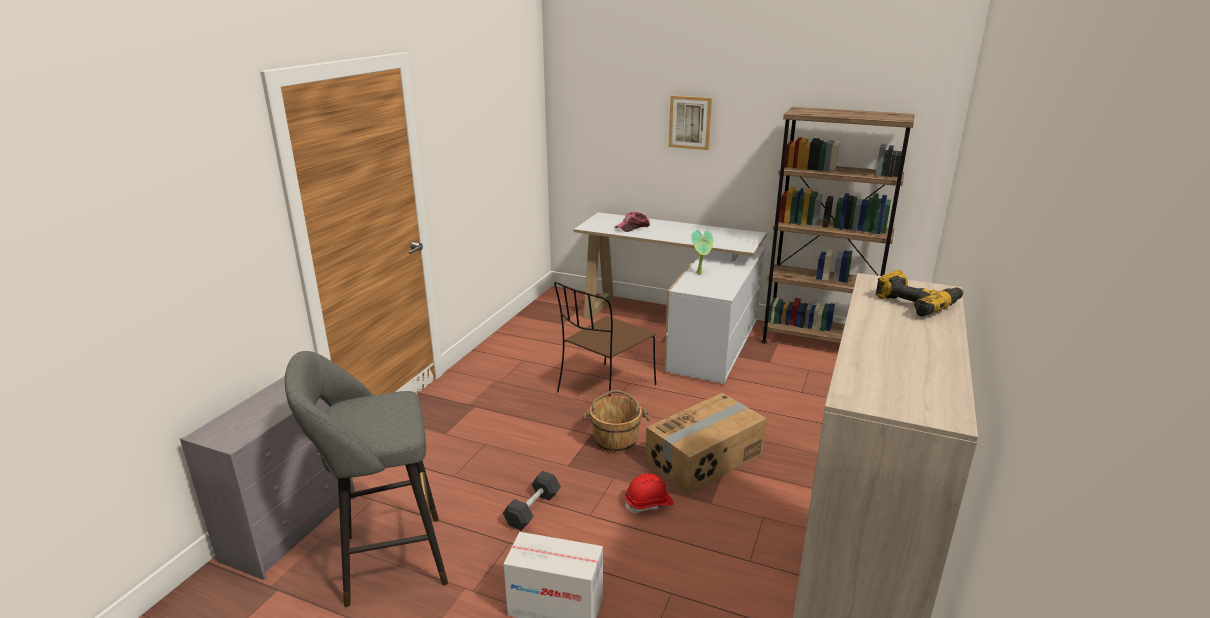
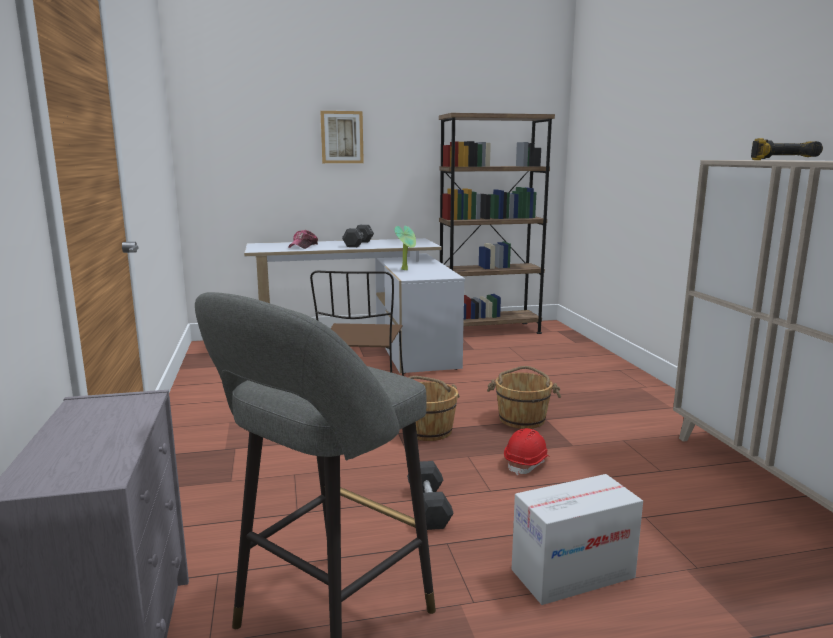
camera: 35 degrees left, 10 degrees down
cardboard box [646,393,767,494] -> brown bucket [487,366,561,429]
none -> black dumbbell [342,225,374,247]

